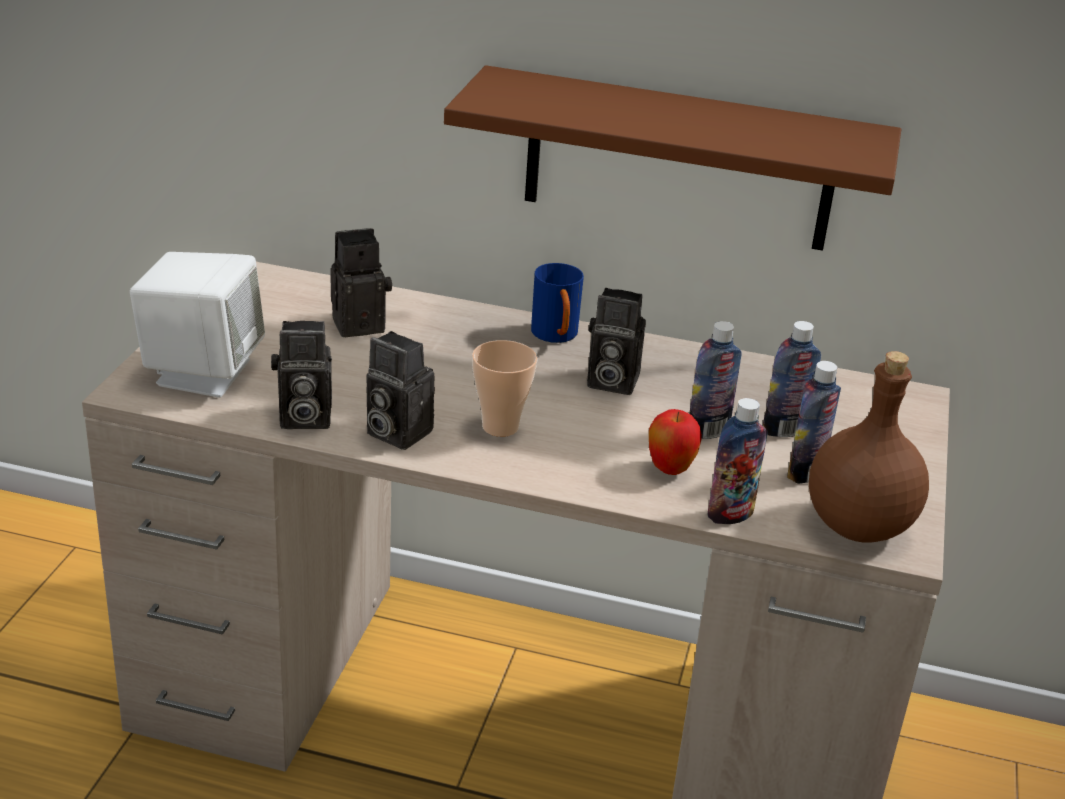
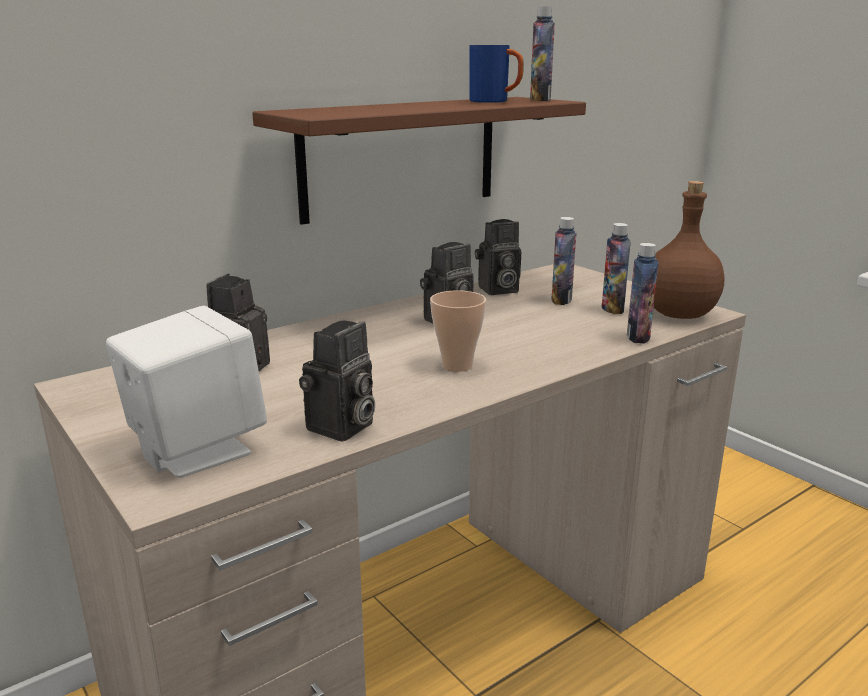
camera: 50 degrees left, 10 degrees down
camera [366,331,435,450] -> camera moved to [475,219,521,295]
blue mug [531,263,584,343] -> blue mug moved to [469,45,524,103]
apple [649,409,702,475] -> none
bottle [689,321,742,439] -> bottle moved to [530,7,555,101]

